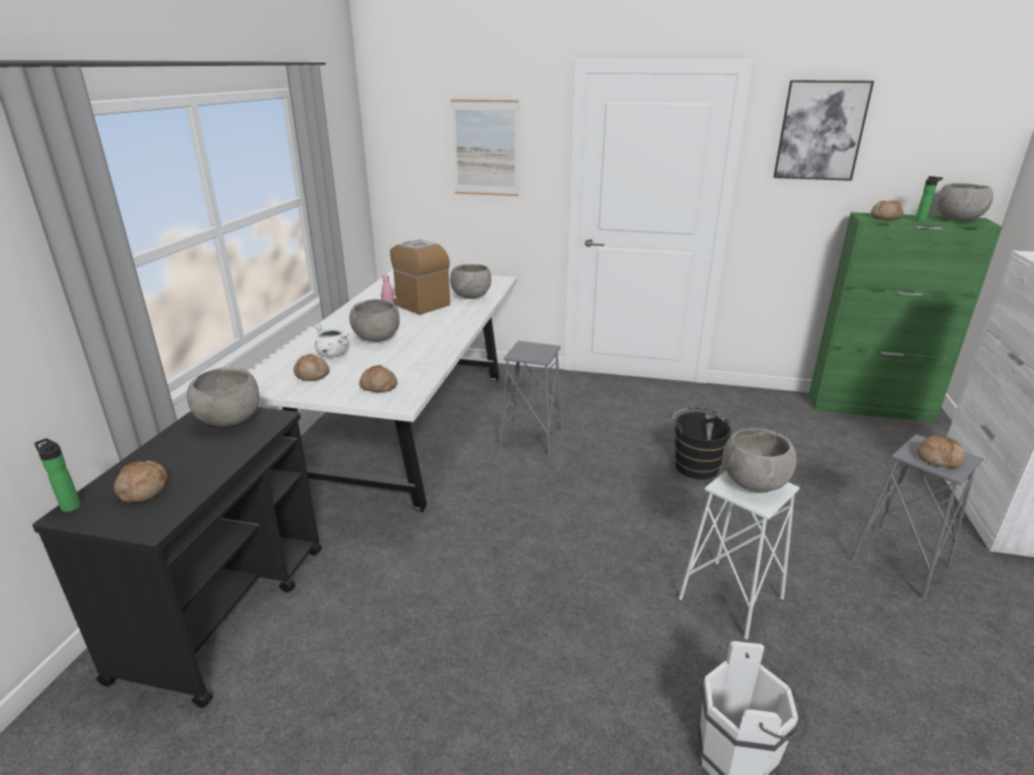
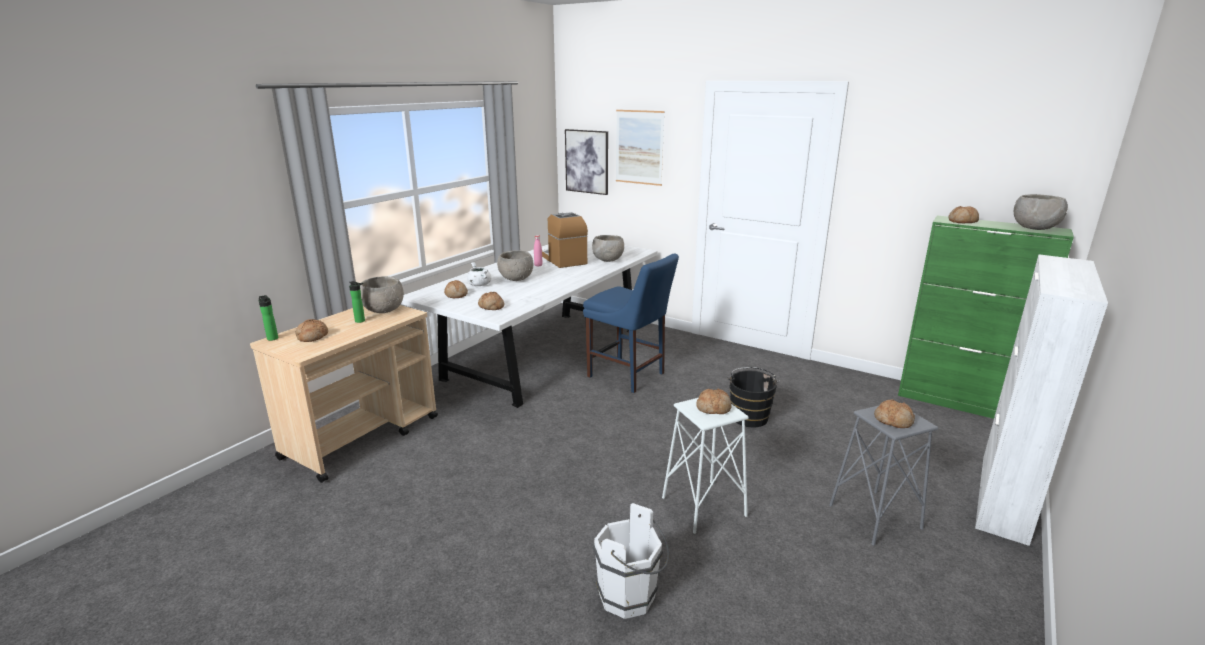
camera: 20 degrees right, 5 degrees down
black cart [32,407,322,708] -> beige cart [250,305,438,483]
grey stool [498,341,563,457] -> blue chair [583,254,679,393]
grey bowl [723,428,796,492] -> bread [696,389,732,414]
picture [773,80,874,181] -> picture moved to [565,129,608,195]
bottle [915,176,943,222] -> bottle moved to [349,281,365,323]

